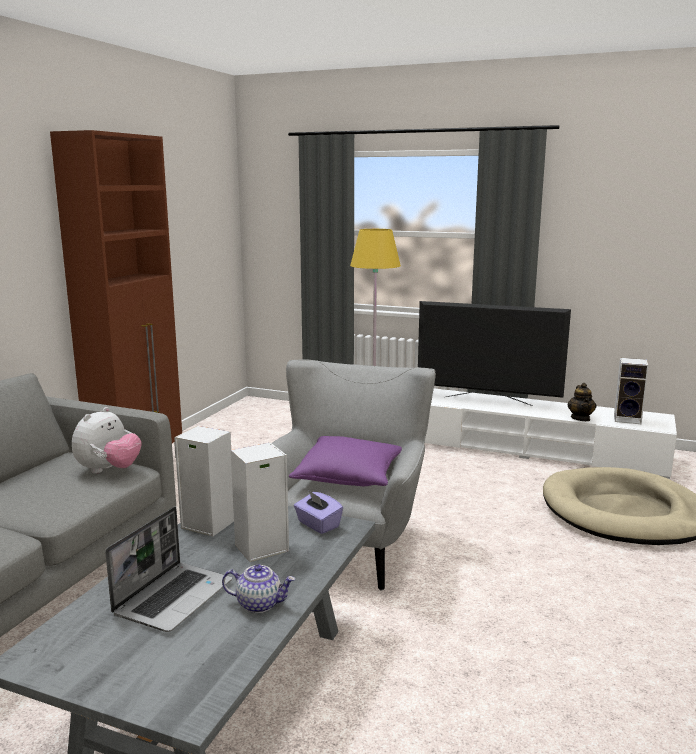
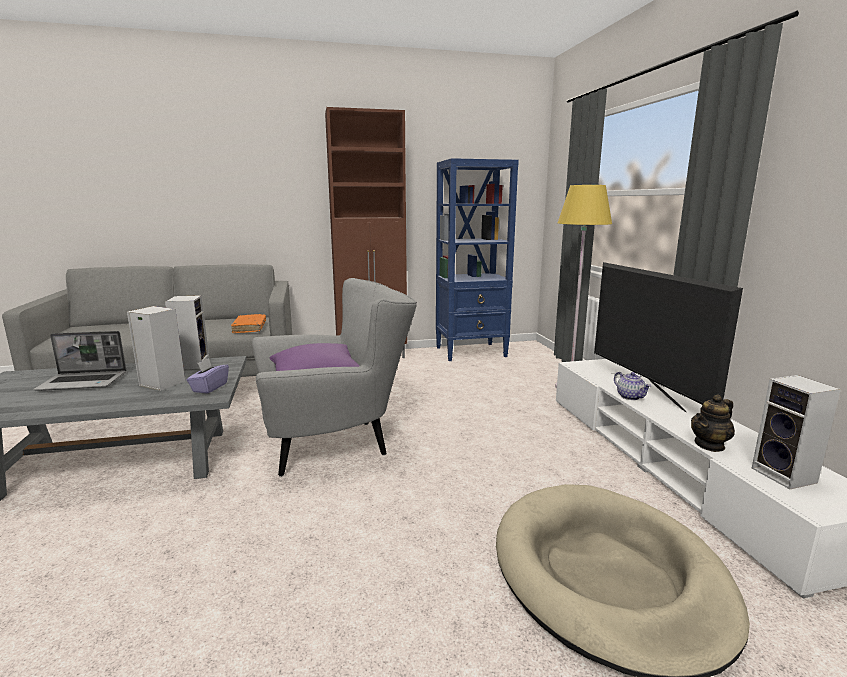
camera: 55 degrees right, 0 degrees up
plush toy [72,407,142,473] -> orange book [231,314,266,333]
teapot [222,564,295,613] -> teapot moved to [614,372,651,400]
none -> blue bookcase [436,158,519,361]

